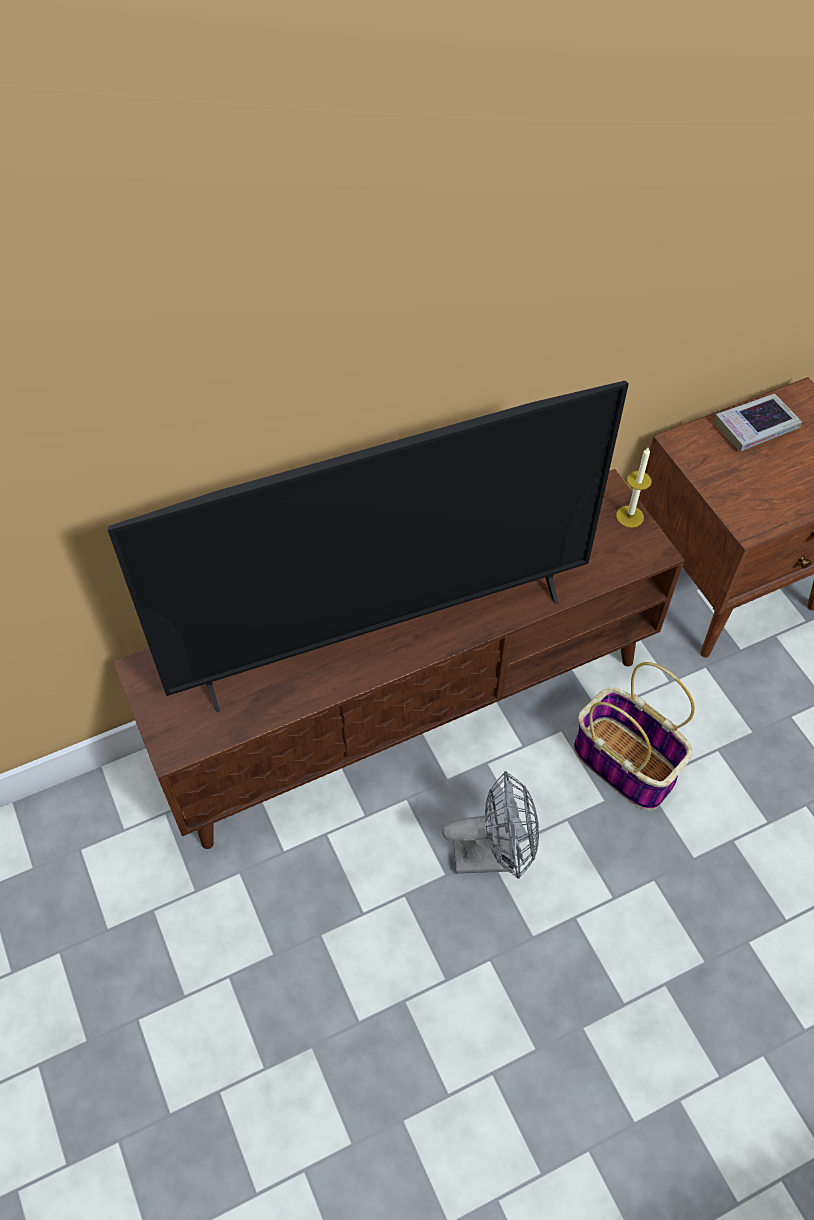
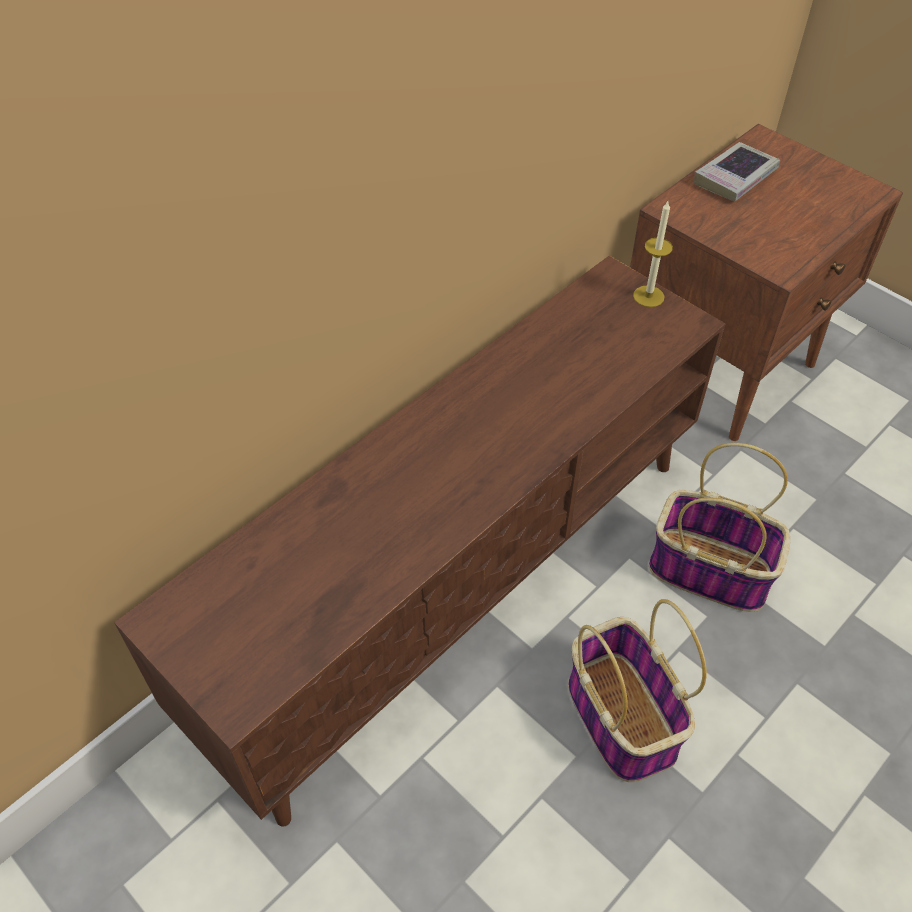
camera: 20 degrees left, 5 degrees down
television [108,381,629,713] -> none
grey fan [442,771,539,879] -> basket [568,599,707,782]

